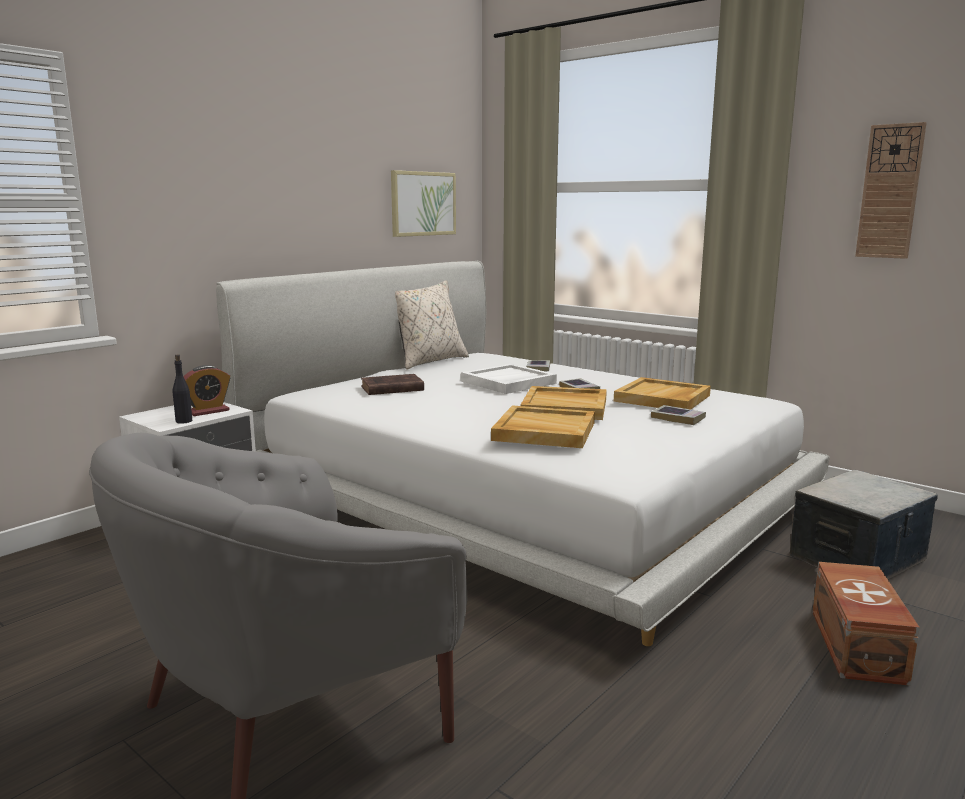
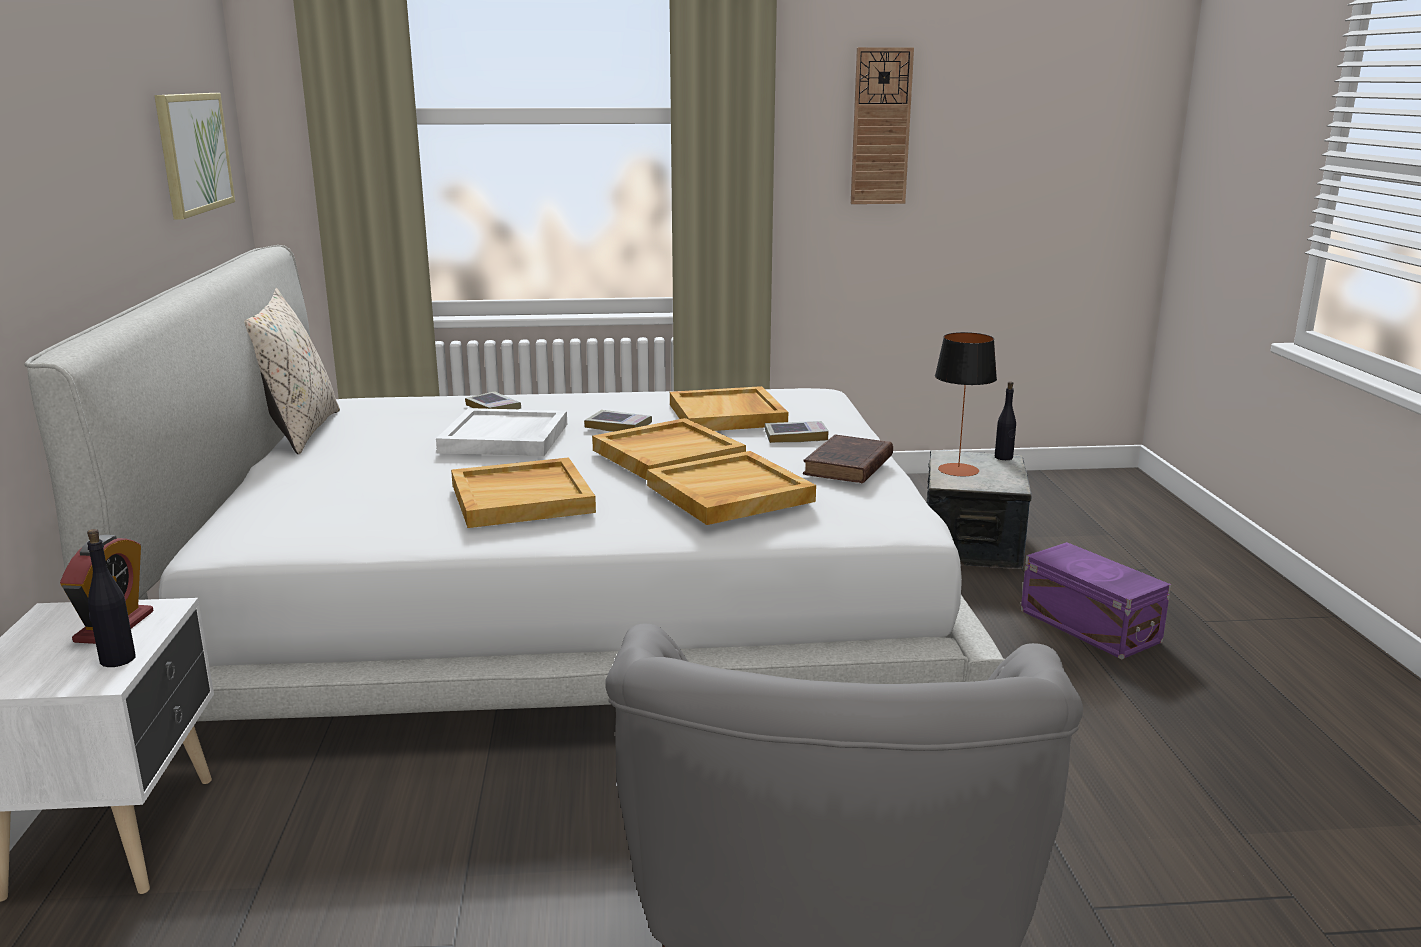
camera: 45 degrees left, 5 degrees up
brown book [361,374,424,395] -> brown book moved to [803,435,893,483]
brown storage box [812,562,920,686] -> purple storage box [1021,542,1171,659]
none -> beige tray [451,457,596,528]
none -> table lamp [935,332,997,476]
none -> black bottle [995,381,1016,460]

